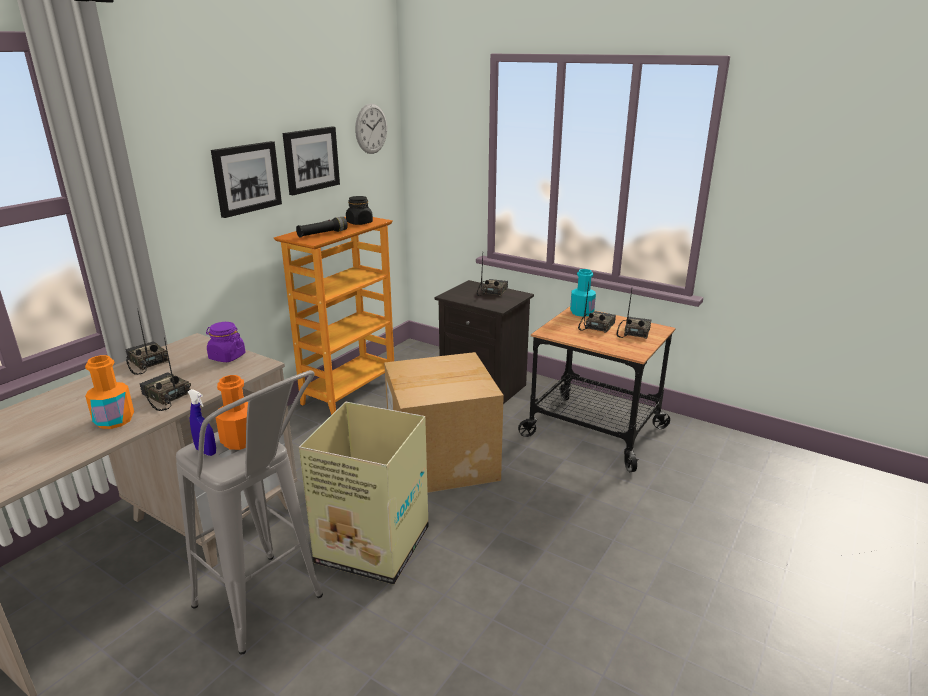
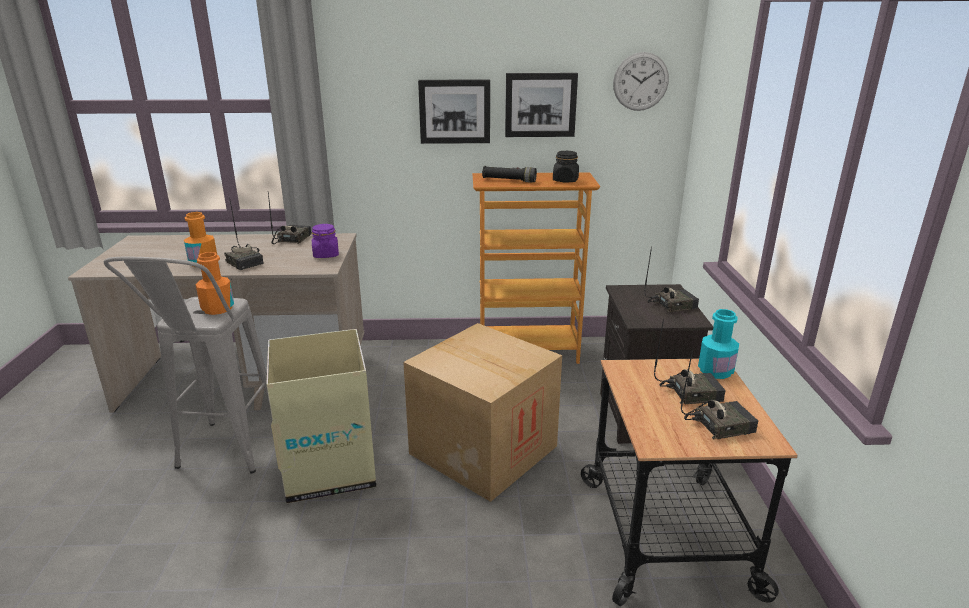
camera: 55 degrees right, 0 degrees up
radio [140,337,191,411] -> radio turned 135 degrees clockwise [224,197,264,270]
blue spray bottle [188,389,216,456] -> none

